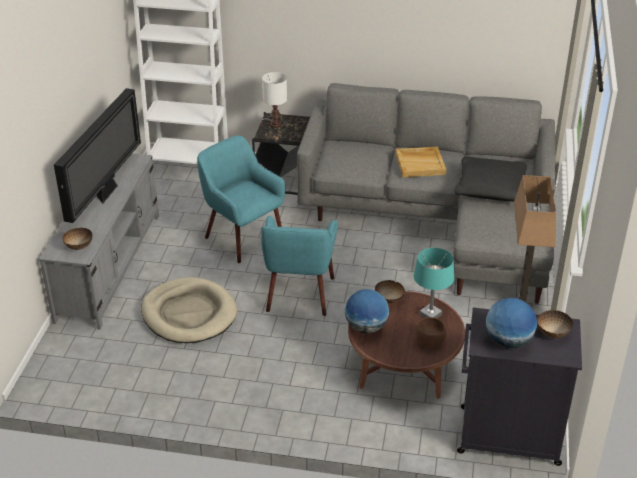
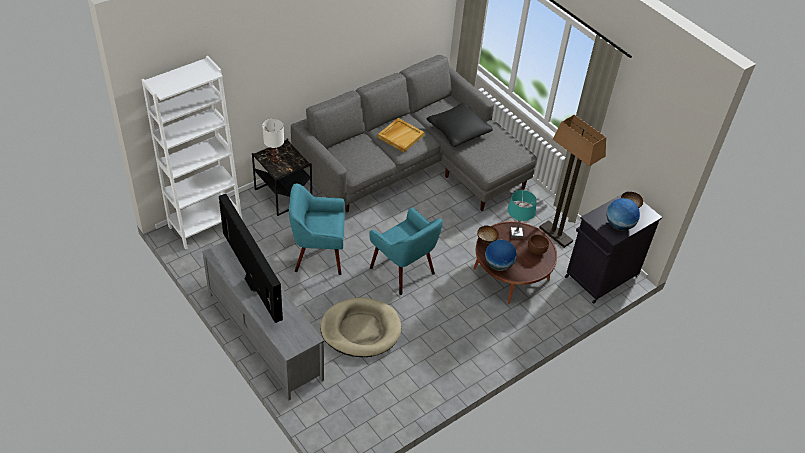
camera: 50 degrees left, 10 degrees up
bowl [63,228,92,250] -> none

